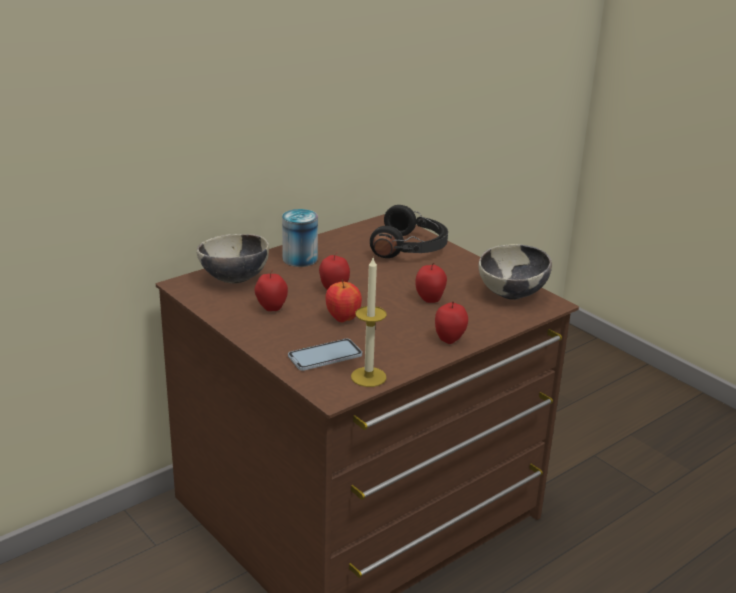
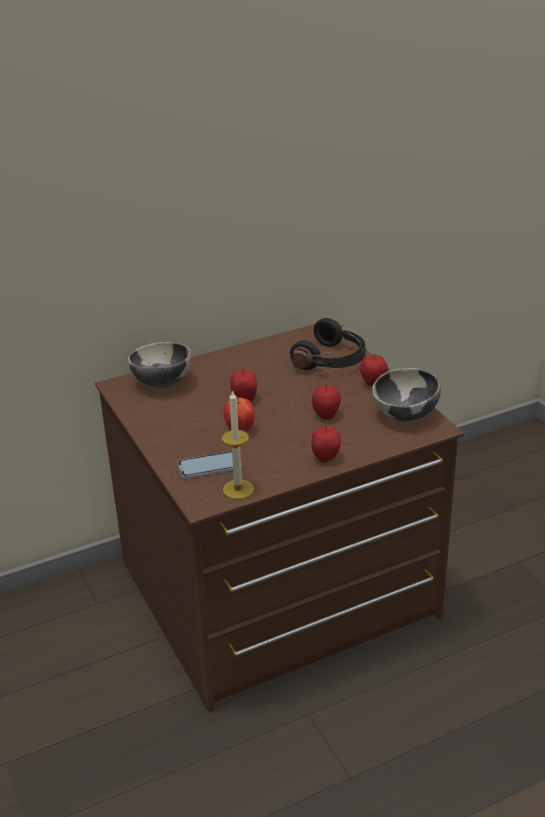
camera: 15 degrees right, 5 degrees up
apple [254,270,288,311] -> apple moved to [360,352,388,387]
can [282,209,318,267] -> none

